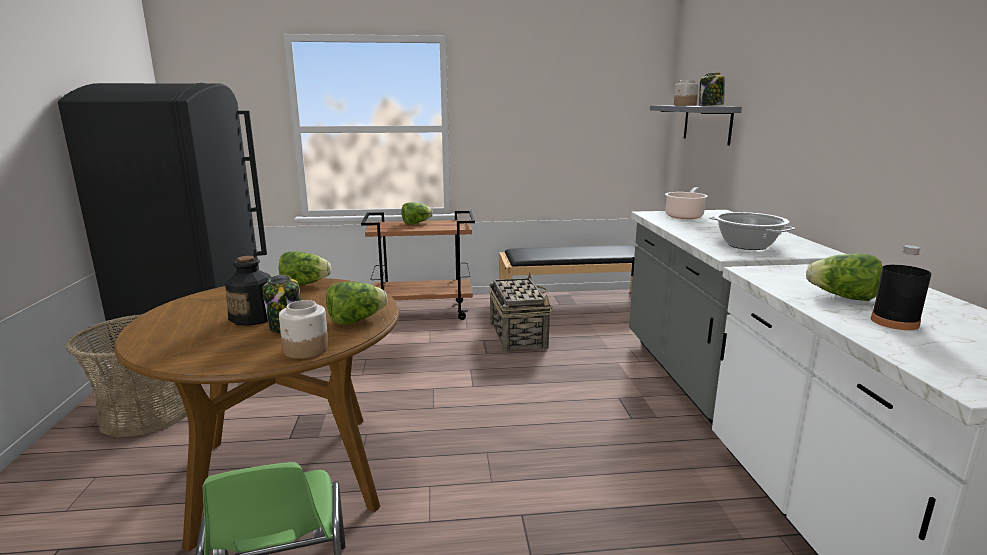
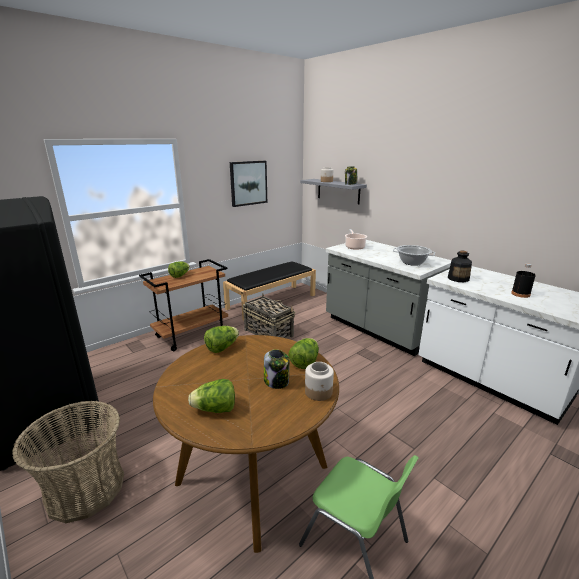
camera: 35 degrees left, 5 degrees up
bottle [225,256,271,326] -> bottle moved to [448,251,472,282]
lettuce [806,253,882,301] -> lettuce moved to [188,379,235,413]
none -> picture [230,161,267,207]

